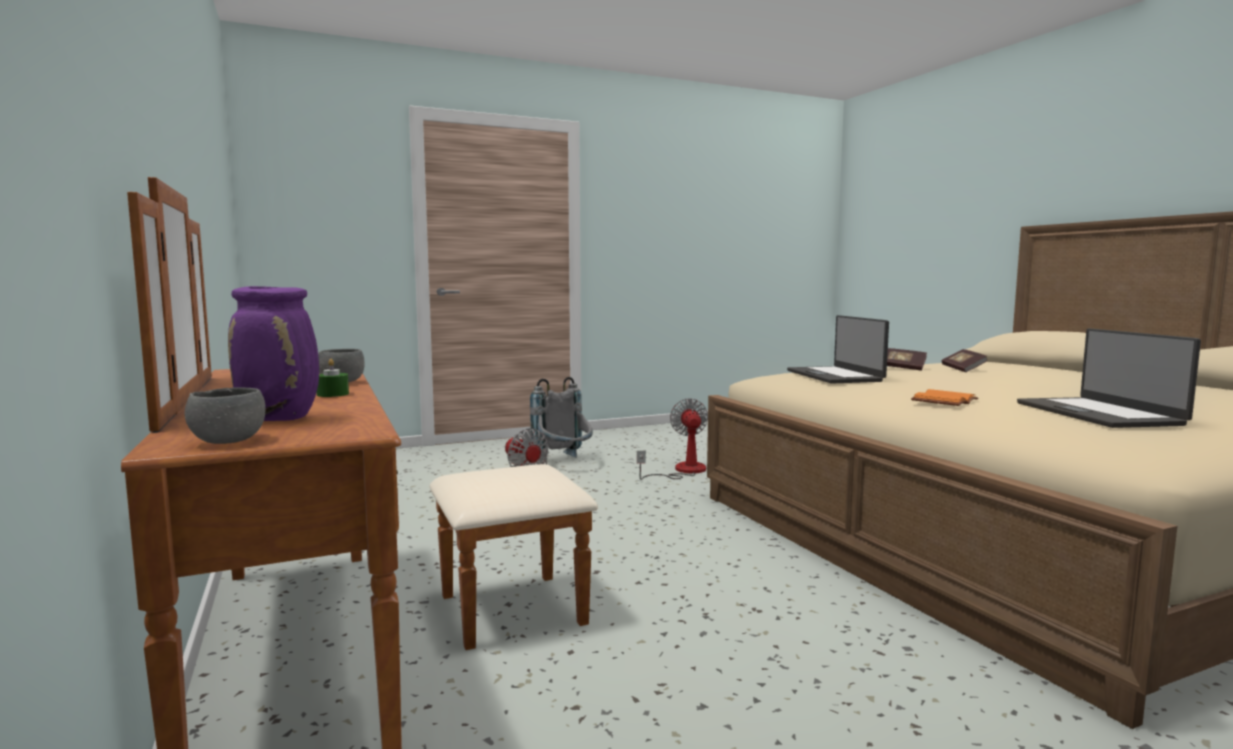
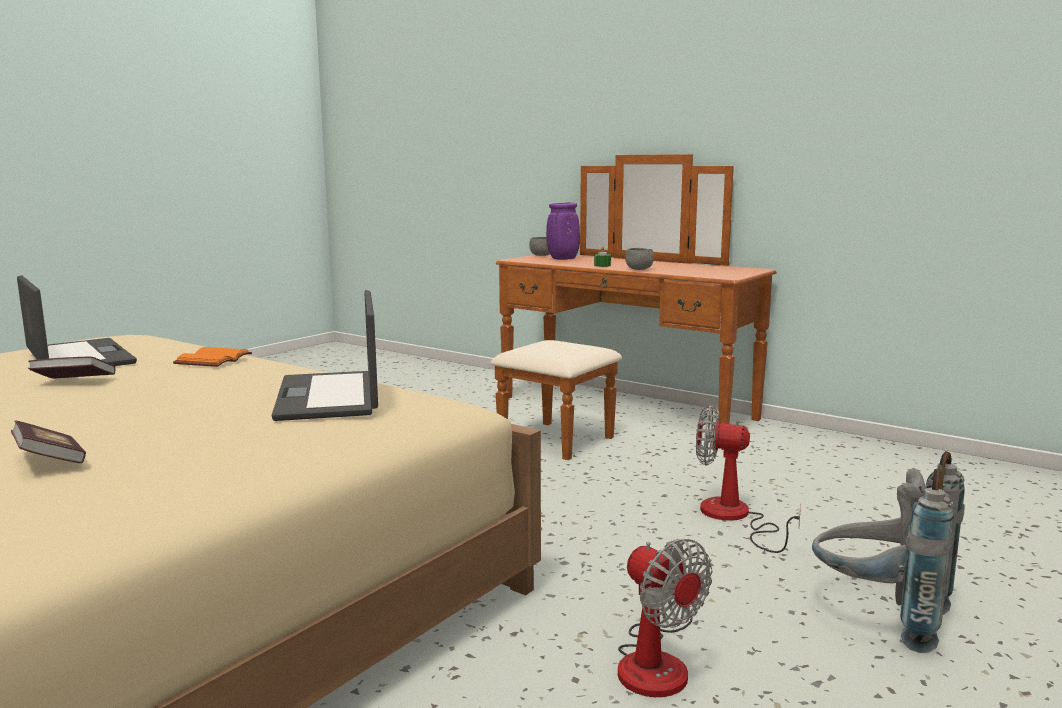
camera: 150 degrees right, 5 degrees up
laptop [787,315,889,384] -> laptop turned 150 degrees counterclockwise [272,290,378,421]
book [887,348,927,371] -> book moved to [28,357,116,379]

